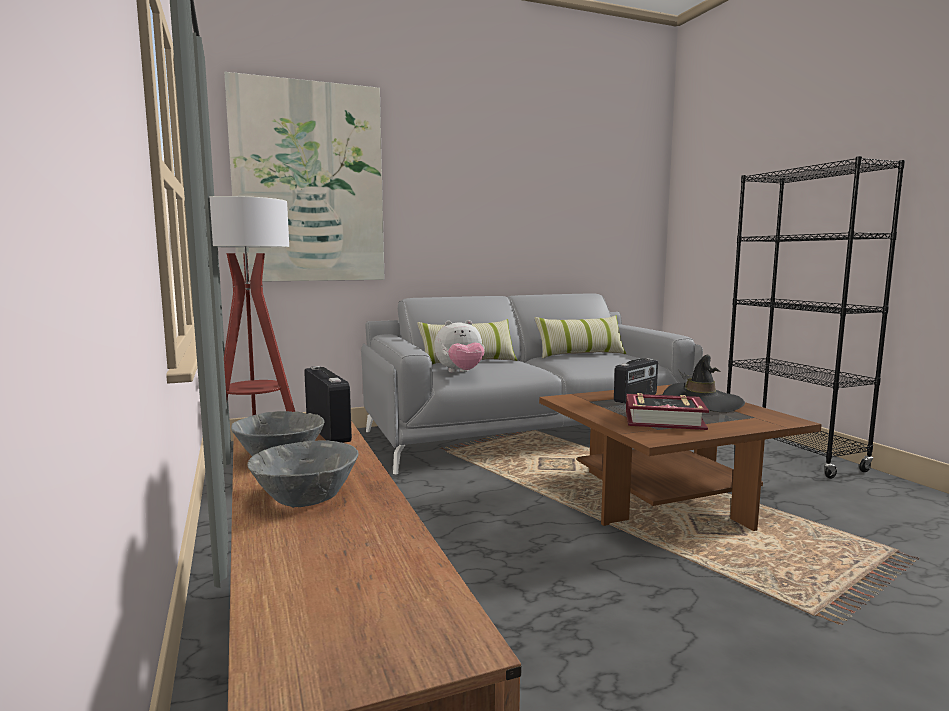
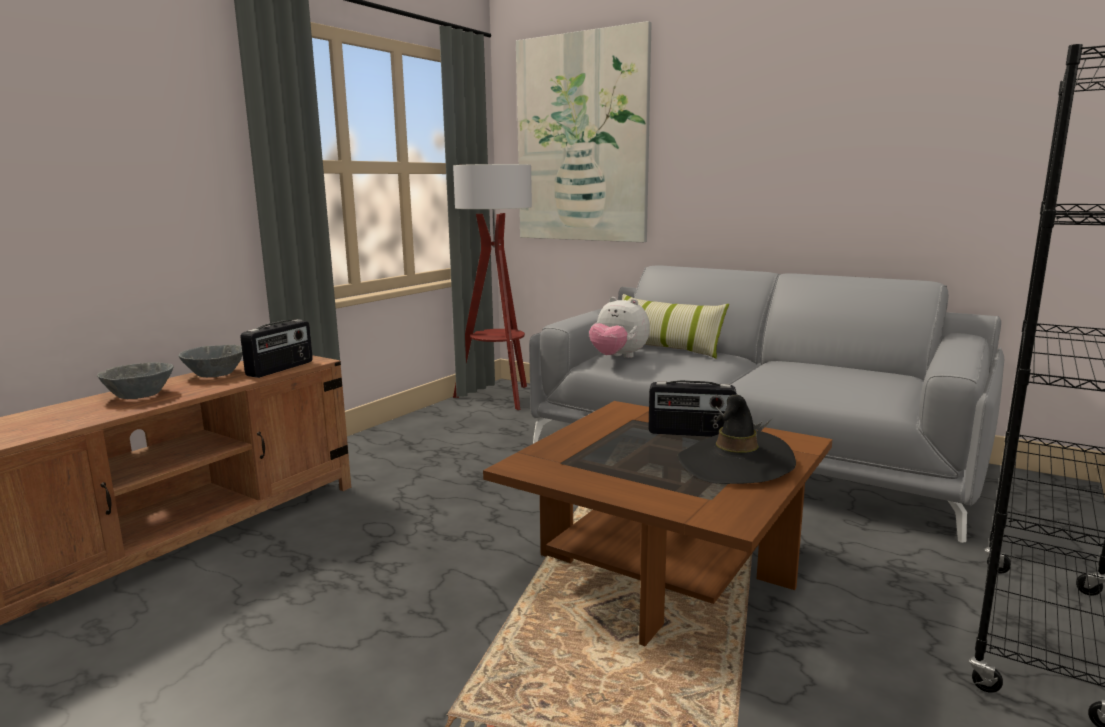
camera: 55 degrees right, 5 degrees up
pillow [534,315,626,358] -> none
book [626,393,709,430] -> none

